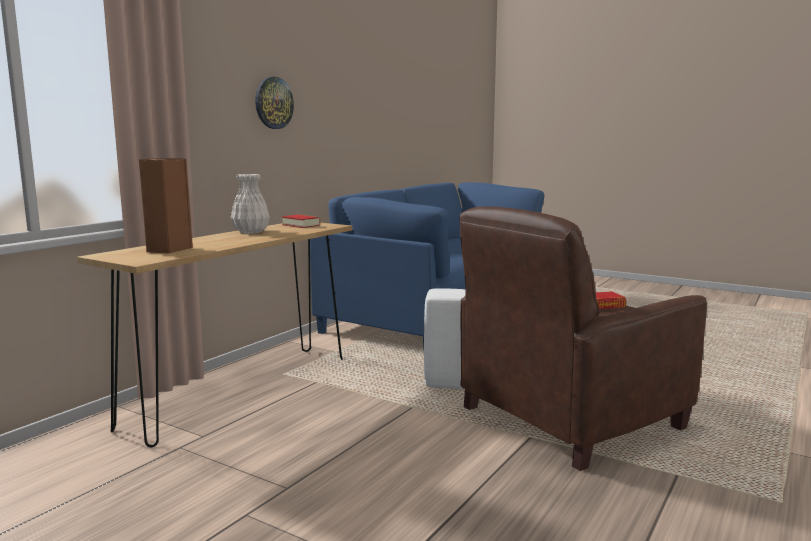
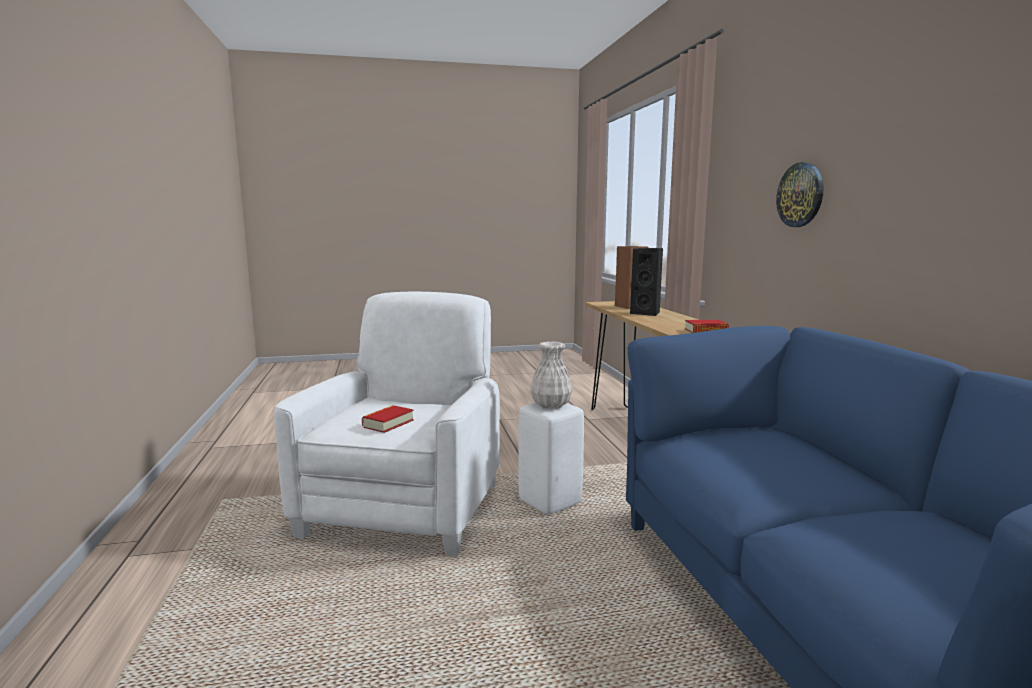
camera: 135 degrees right, 0 degrees up
white vase [231,174,270,234] -> white vase moved to [530,341,572,409]
brown armchair [460,206,707,471] -> white armchair [274,292,500,556]
none -> black speaker [630,248,663,316]

